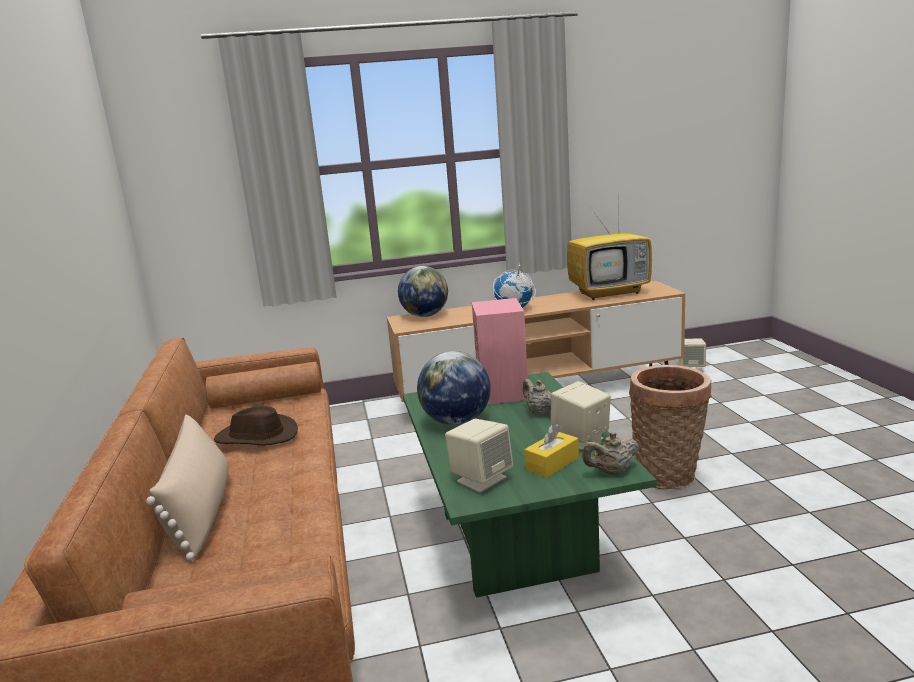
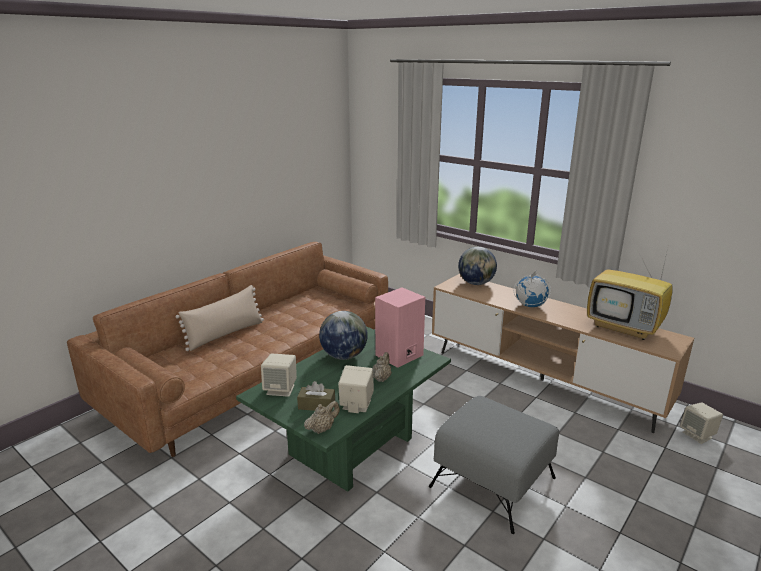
camera: 50 degrees right, 5 degrees up
brown hat [214,406,298,446] -> none
yellow tissue box [524,424,579,478] -> brown tissue box [297,381,335,412]
beige teapot [582,432,639,475] -> beige teapot turned 105 degrees clockwise [304,401,340,434]
basket [629,365,712,489] -> grey ottoman [429,396,559,534]

